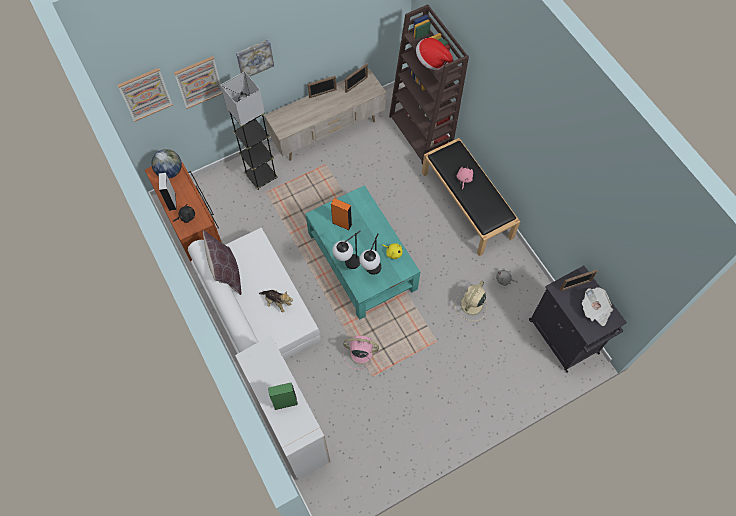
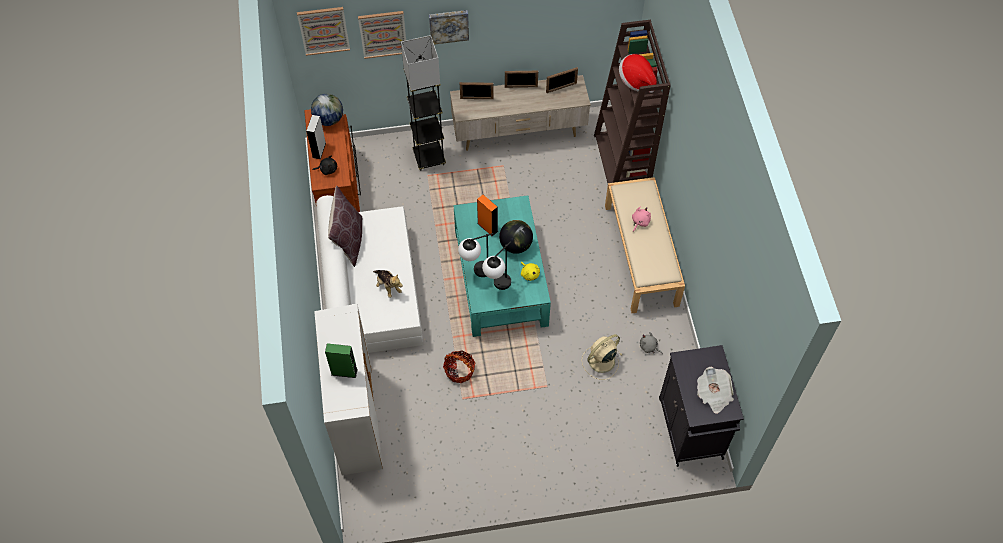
camera: 20 degrees right, 5 degrees down
pink fan [344,335,379,369] -> basket [443,350,475,383]
black bench [422,138,520,256] -> beige bench [605,177,685,313]
picture frame [560,270,598,291] -> picture frame moved to [460,82,494,99]
none -> globe [499,220,533,254]

